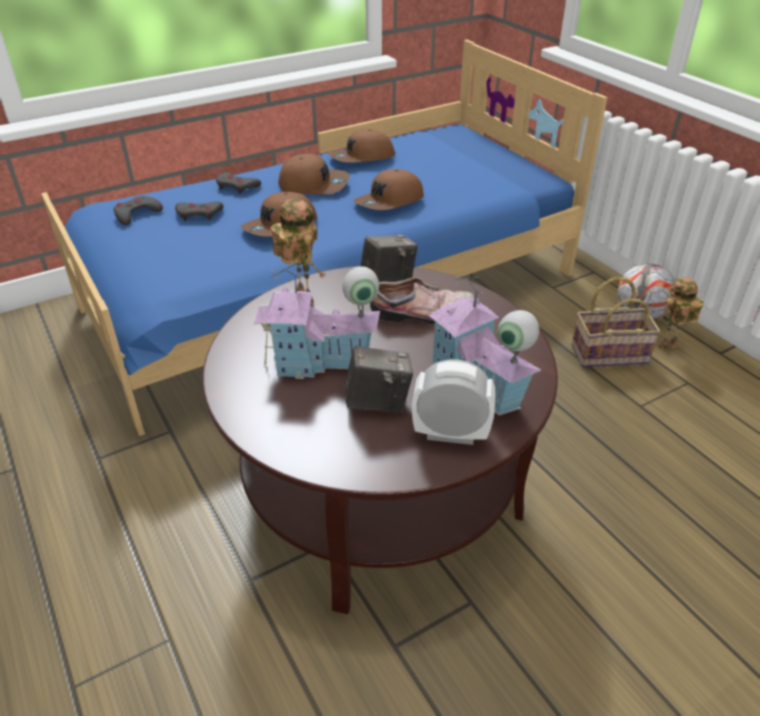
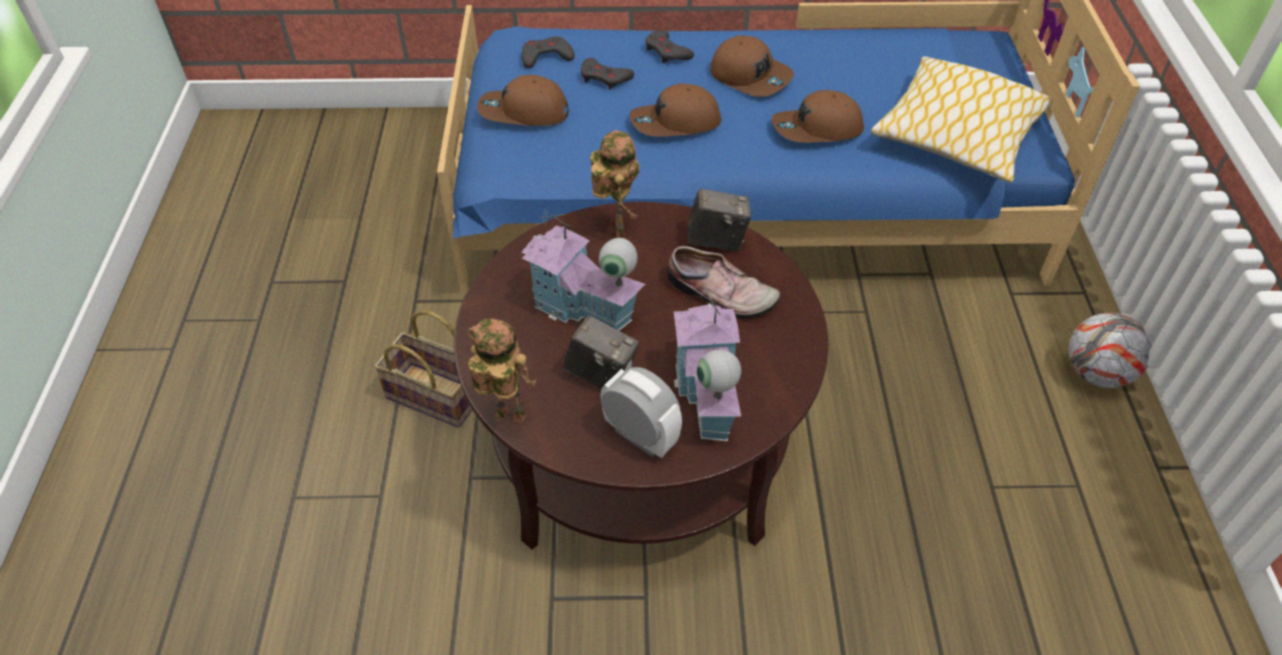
camera: 30 degrees right, 10 degrees up
brown cap [329,129,395,163] -> brown cap moved to [477,75,569,126]
basket [572,277,660,367] -> basket moved to [374,310,472,428]
toy robot [657,277,704,350] -> toy robot moved to [467,318,536,423]
none -> pillow [871,56,1053,183]

